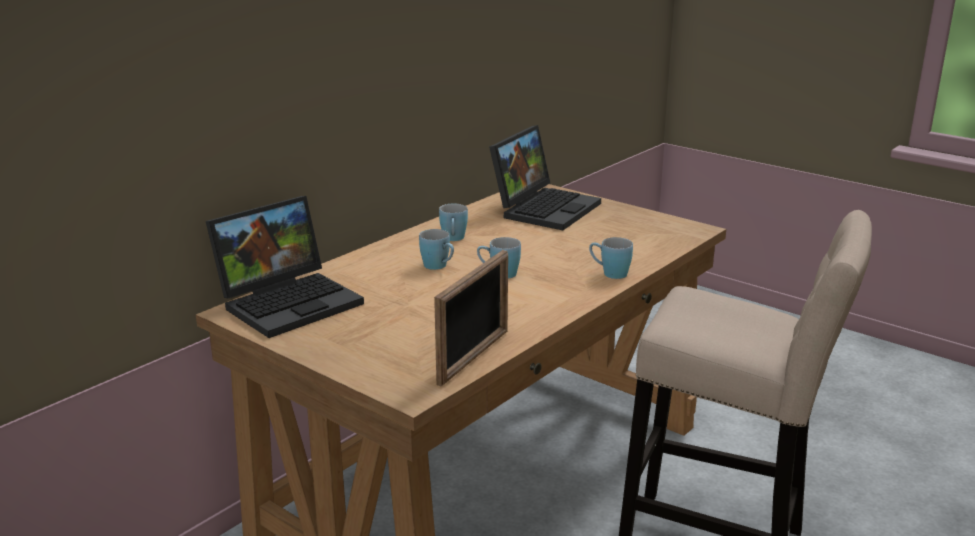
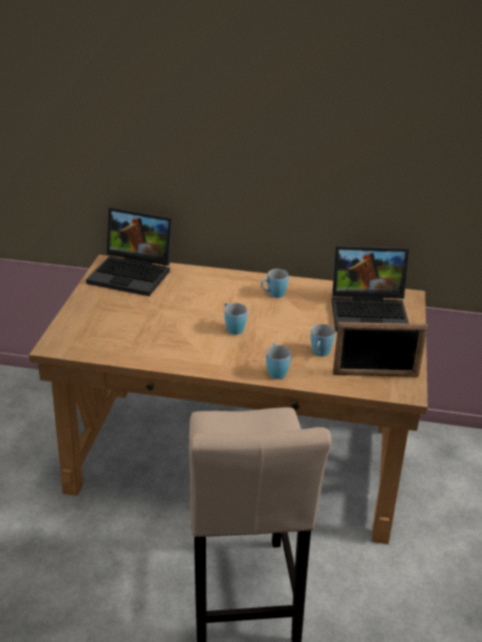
camera: 60 degrees right, 10 degrees up
blue mug [419,229,454,270] -> blue mug moved to [311,324,335,356]
picture frame [434,250,508,386] -> picture frame moved to [333,322,428,377]

